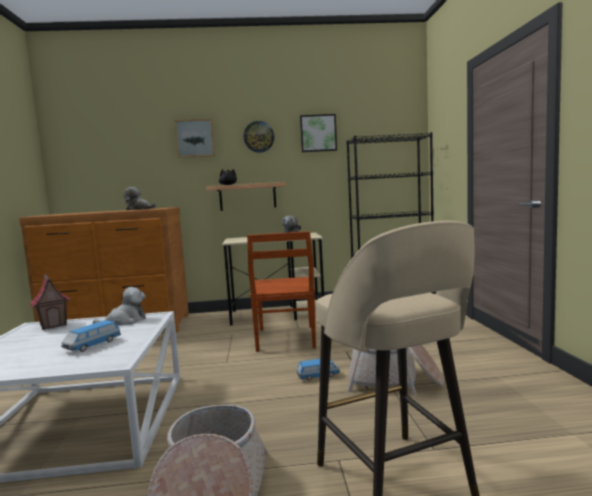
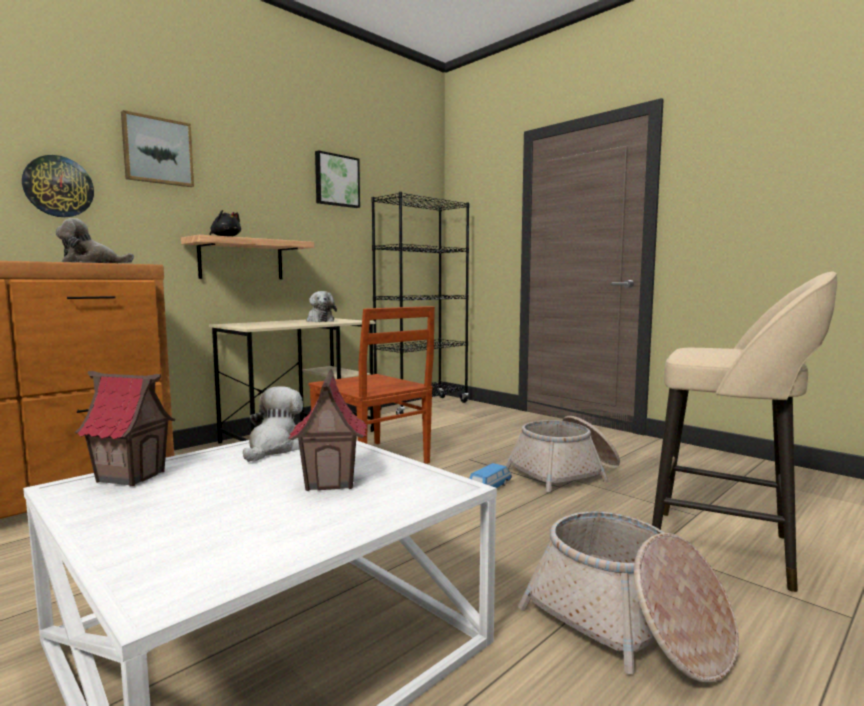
camera: 40 degrees left, 0 degrees up
toy car [61,320,121,352] -> toy house [288,369,368,491]
wall clock [244,121,274,153] -> wall clock moved to [22,155,94,217]

